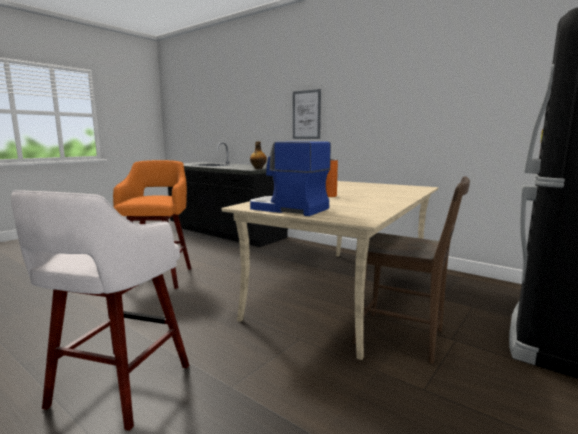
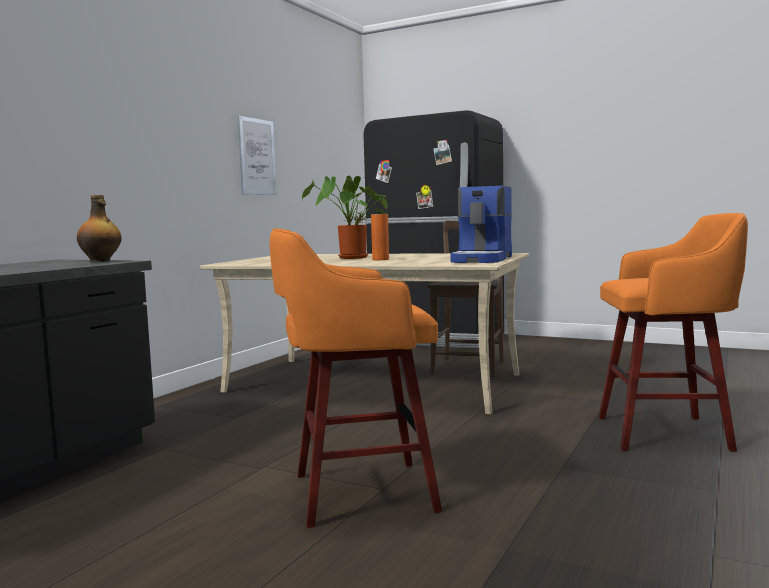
camera: 100 degrees left, 5 degrees down
white stool [11,191,190,431] -> orange stool [599,213,748,452]
picture [293,89,321,139] -> picture moved to [238,116,277,195]
none -> potted plant [302,176,390,259]

